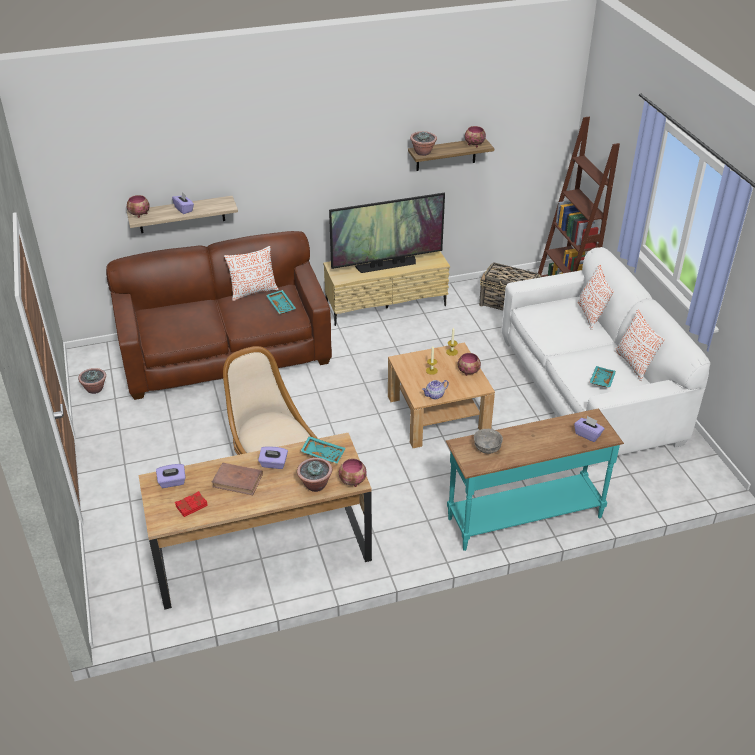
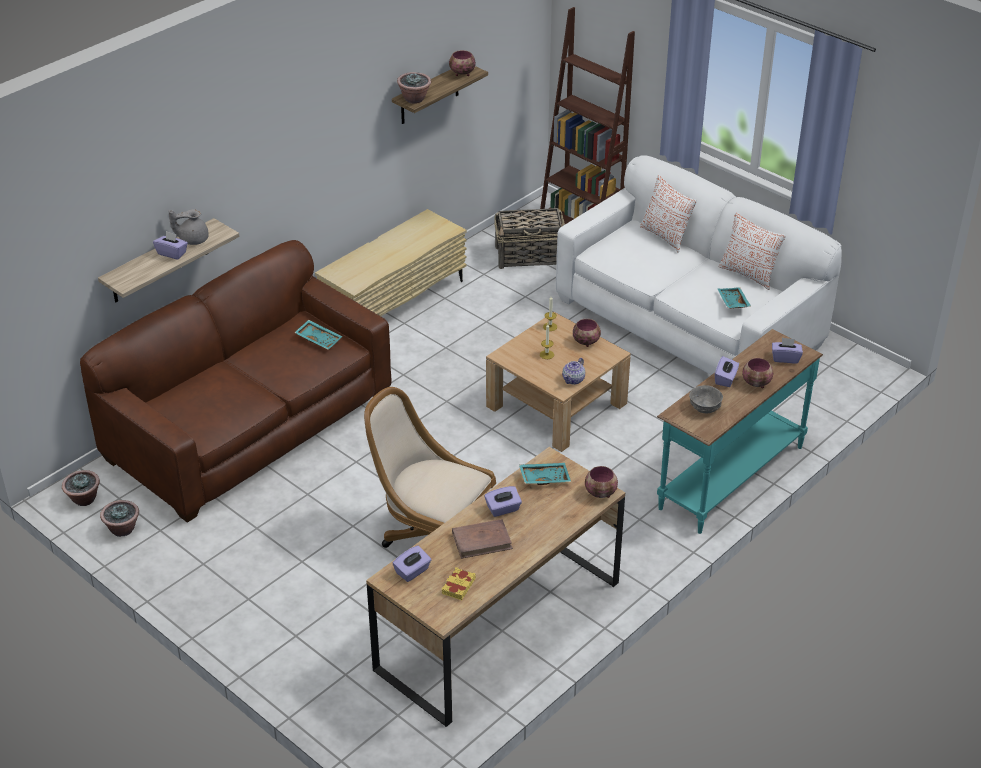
camera: 30 degrees left, 0 degrees up
bowl [127,195,150,218] -> bowl moved to [742,358,773,388]
red book [175,491,208,517] -> yellow book [442,567,476,600]
white pillow [224,246,278,301] -> none
potted plant [297,458,332,492] -> potted plant moved to [62,470,100,506]
television [329,193,445,273] -> none
none -> grey teapot [168,209,209,245]
none -> purple tissue box [715,356,739,387]

